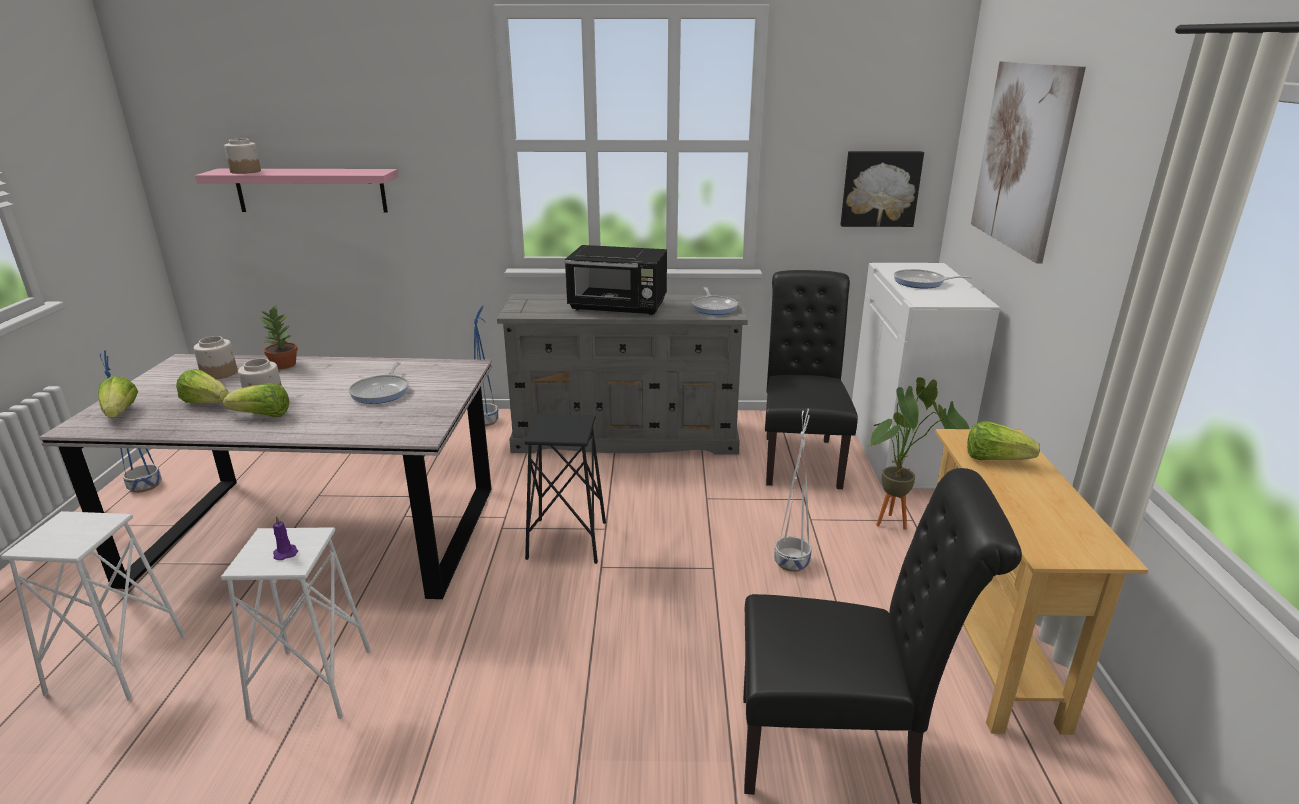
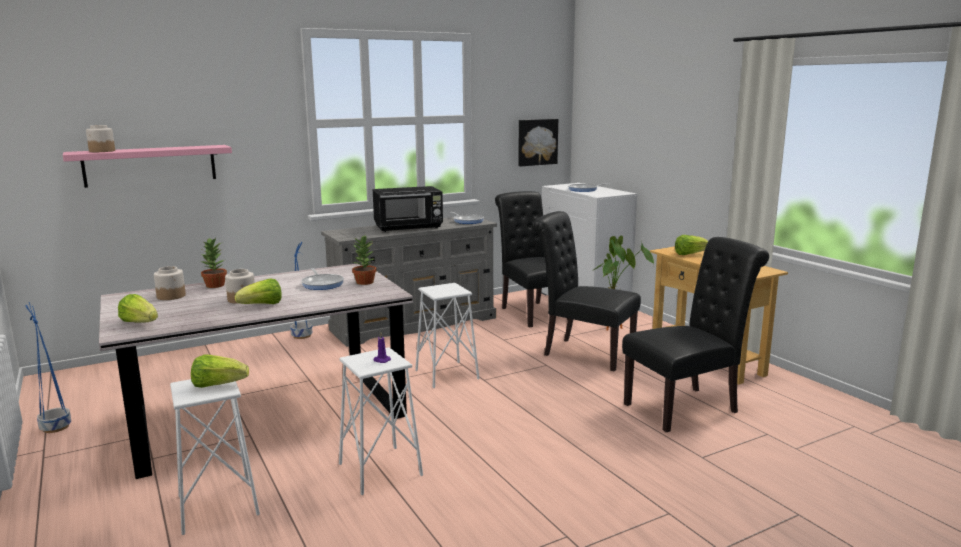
camera: 30 degrees left, 10 degrees down
lettuce [176,369,229,404] -> lettuce moved to [191,354,249,388]
black stool [524,414,606,564] -> white stool [415,283,480,388]
white planter [774,408,812,572] -> black chair [532,211,641,372]
picture [971,61,1086,263] -> none
none -> potted plant [352,236,377,285]

